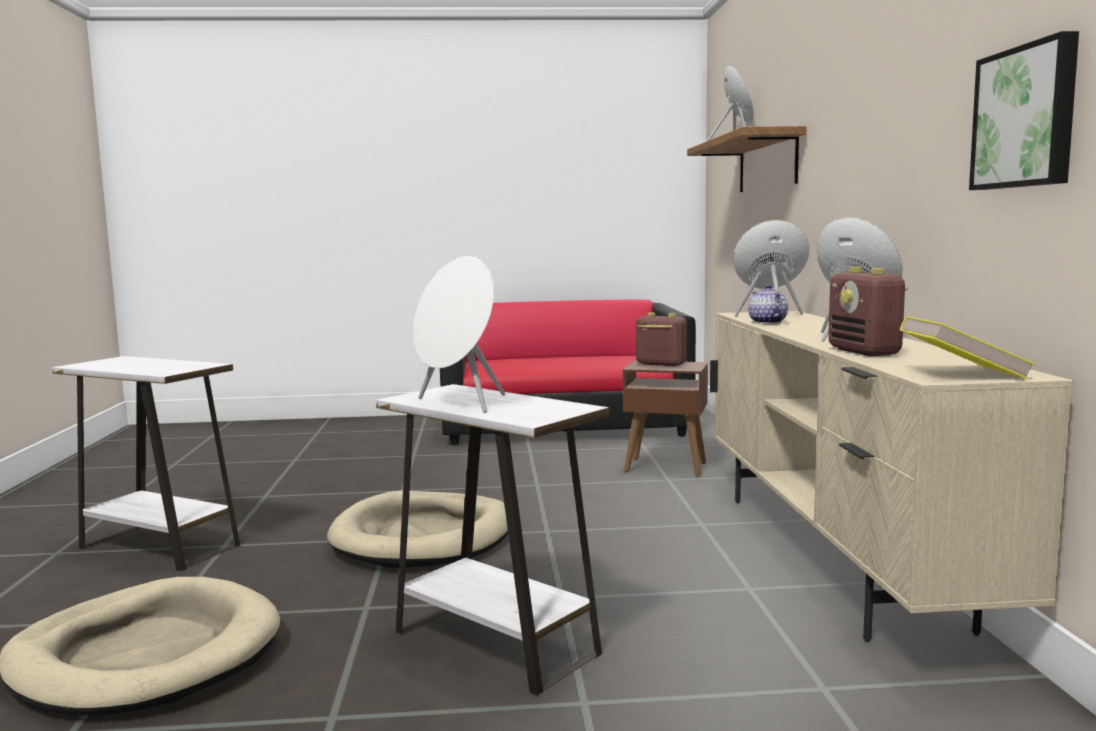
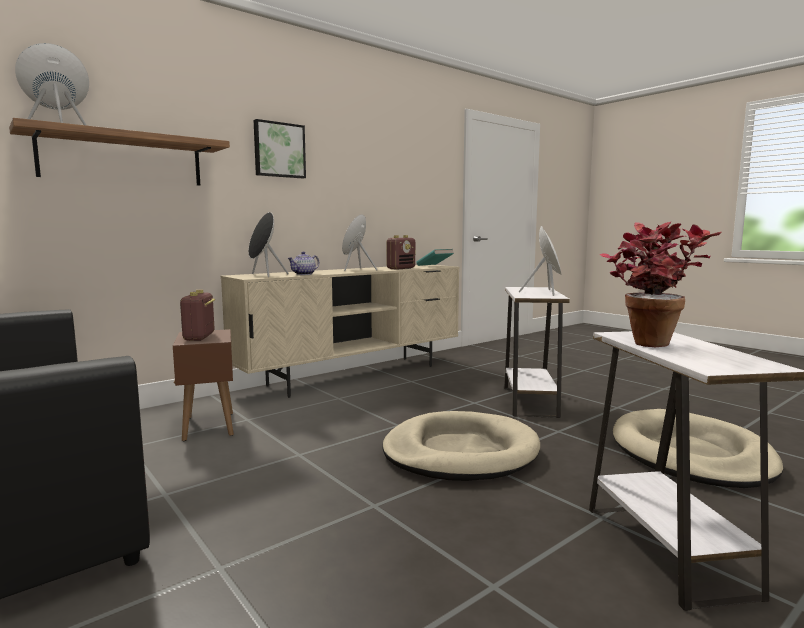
camera: 125 degrees left, 0 degrees up
yellow book [900,316,1035,379] -> turquoise book [417,249,454,266]
picture [969,31,1079,190] -> picture moved to [254,119,306,178]
none -> potted plant [600,221,722,347]

